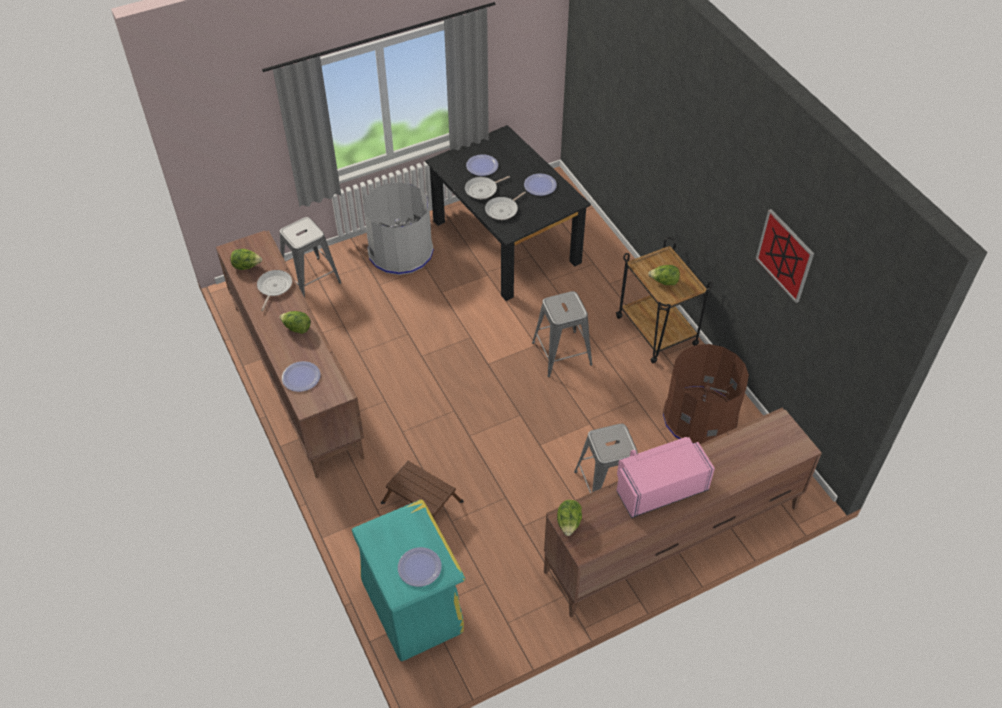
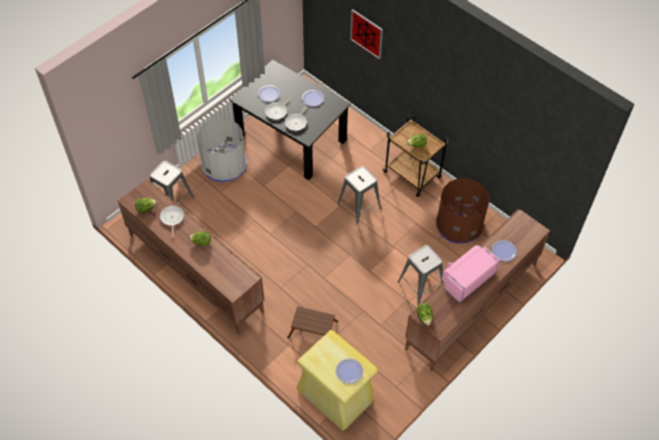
camera: 20 degrees left, 5 degrees up
plate [282,361,320,392] -> plate moved to [492,240,517,262]
turquoise nightstand [352,500,465,661] -> yellow nightstand [297,330,378,430]
picture [756,209,814,303] -> picture moved to [350,9,383,59]

